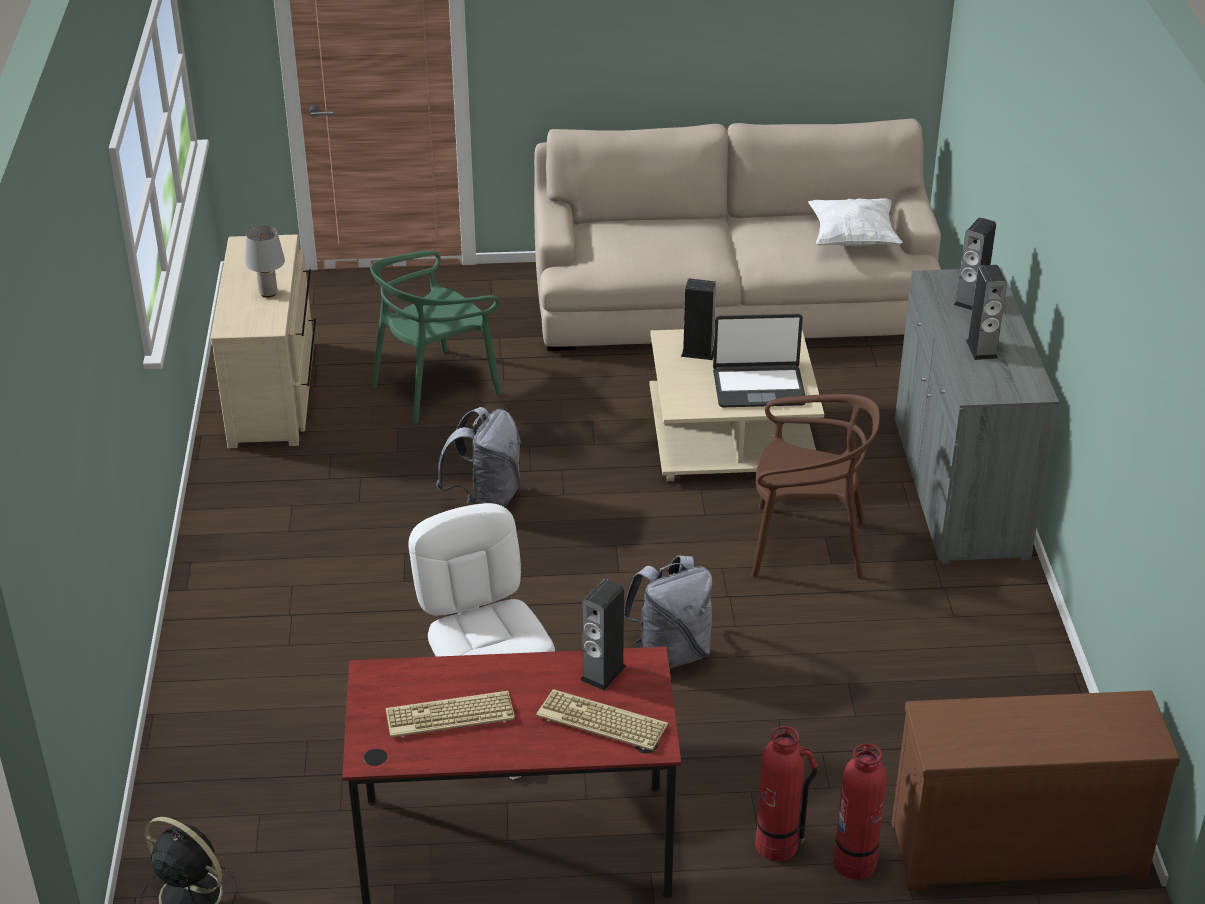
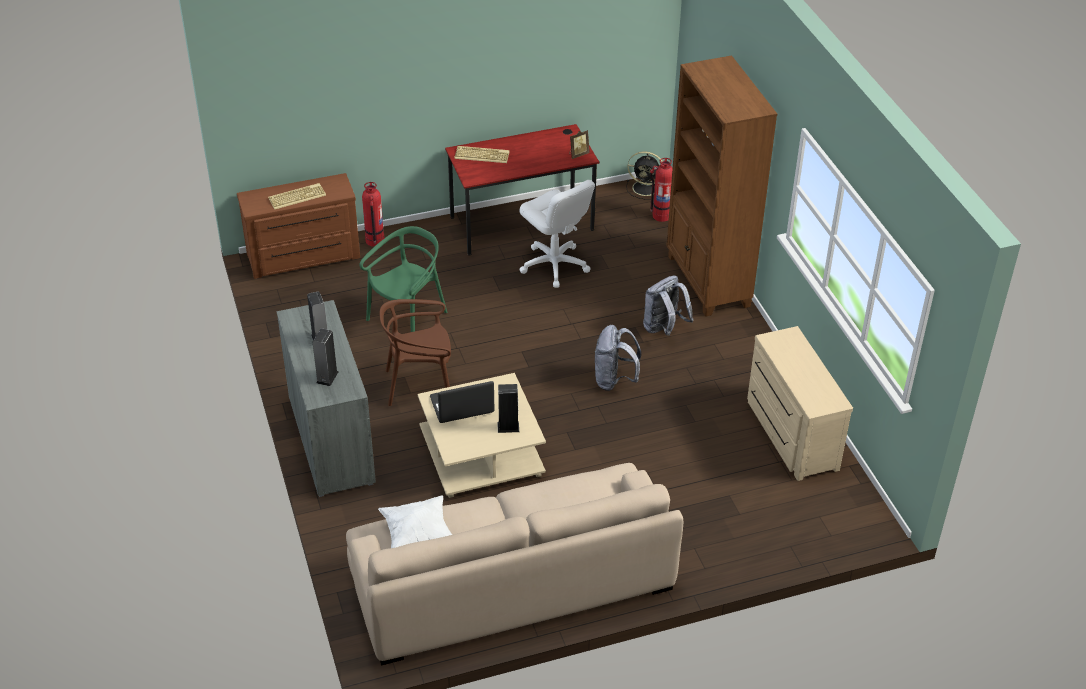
camera: 165 degrees right, 5 degrees up
grey table lamp [245,225,285,298] -> none
green chair [370,250,501,424] -> green chair moved to [360,226,447,332]
keyboard [386,691,515,737] -> keyboard moved to [268,183,326,209]
speaker [580,579,626,691] -> none
grey backpack [624,555,713,668] -> grey backpack moved to [643,276,694,336]
fire extinguisher [755,726,818,861] -> fire extinguisher moved to [650,158,673,222]
none -> picture frame [569,130,589,159]
none -> brown bookcase [666,56,777,317]

